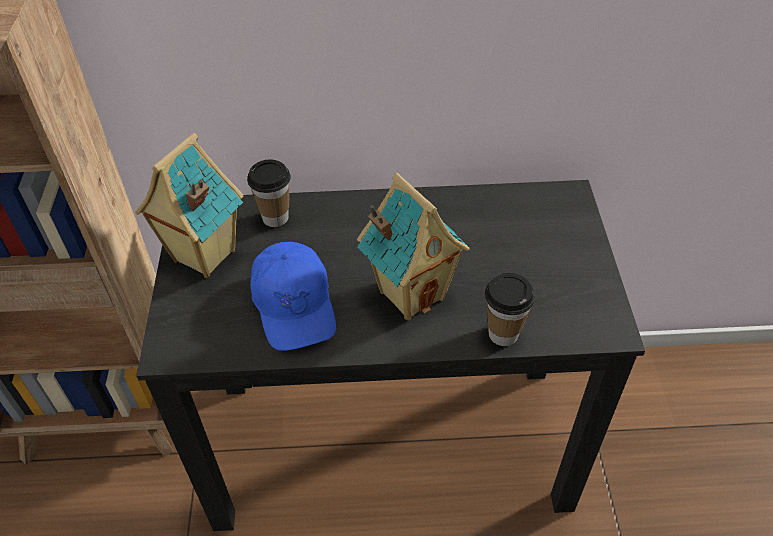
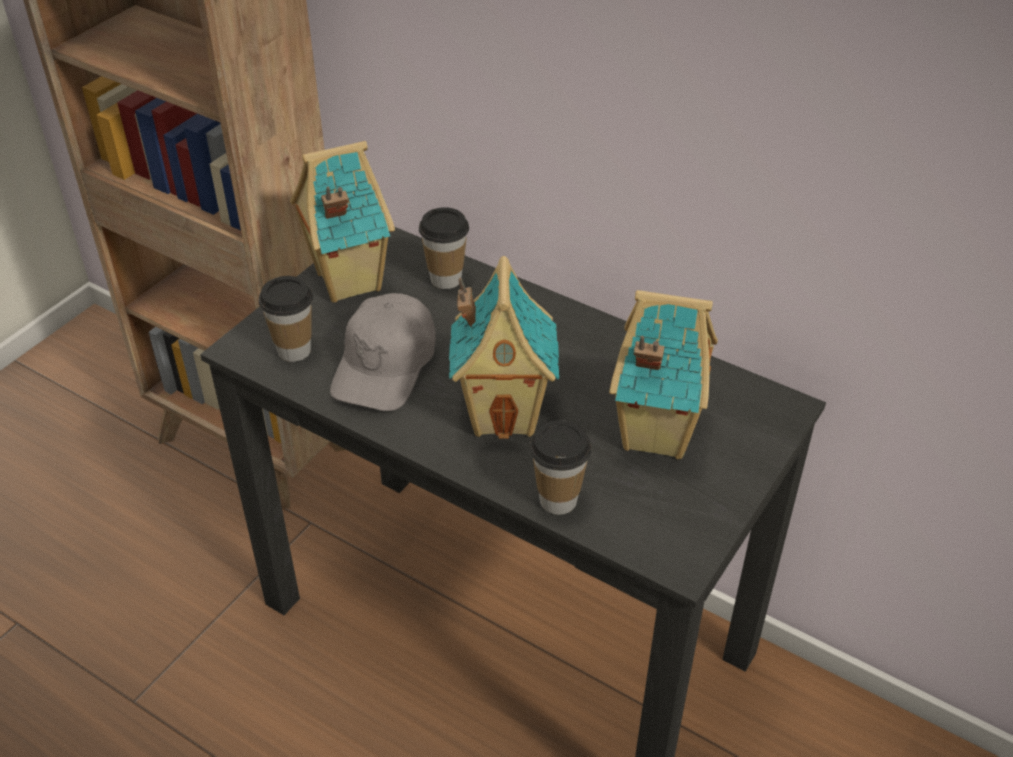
camera: 35 degrees right, 5 degrees down
blue cap [250,242,336,351] -> grey cap [330,293,436,411]
none -> cup [259,276,313,362]
none -> toy house [609,290,718,459]

